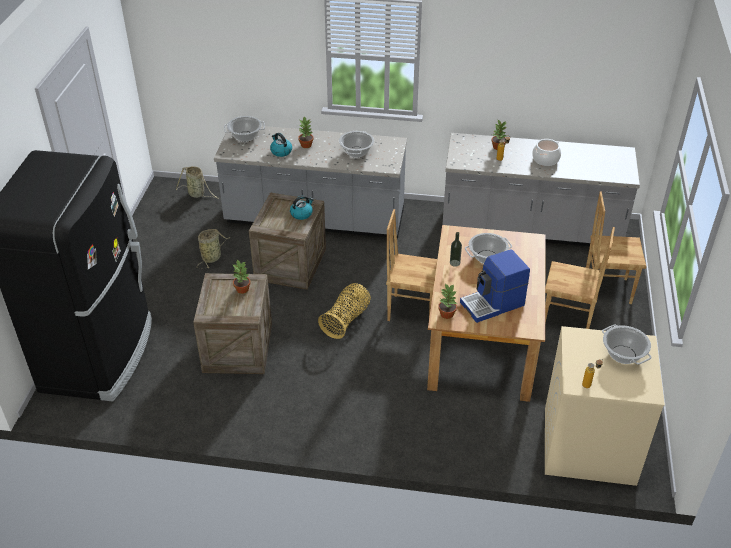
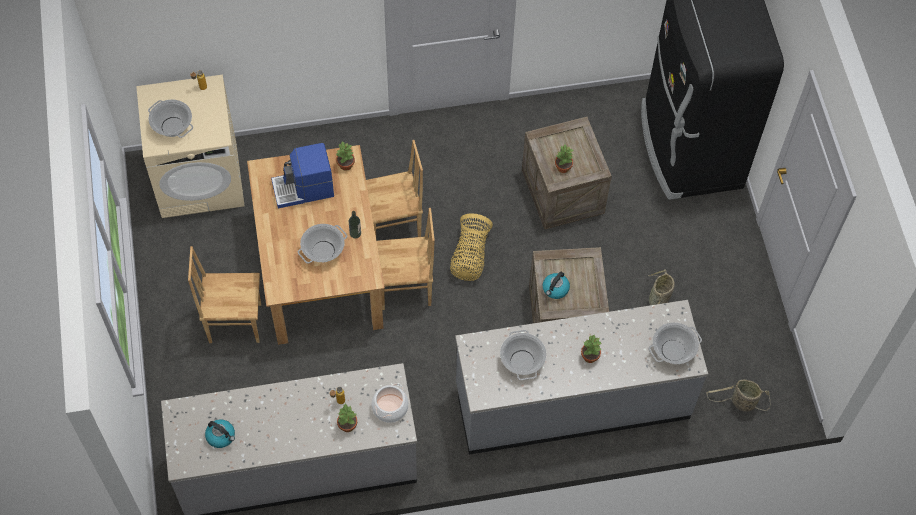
camera: 160 degrees right, 20 degrees up
kettle [270,133,292,157] -> kettle moved to [205,419,235,448]
coffee machine [460,250,530,323] -> coffee machine turned 150 degrees counterclockwise [271,143,334,209]
cooking pot [532,139,561,166] -> cooking pot moved to [372,384,408,423]
brown chair [586,191,647,304] -> brown chair moved to [366,140,423,237]

